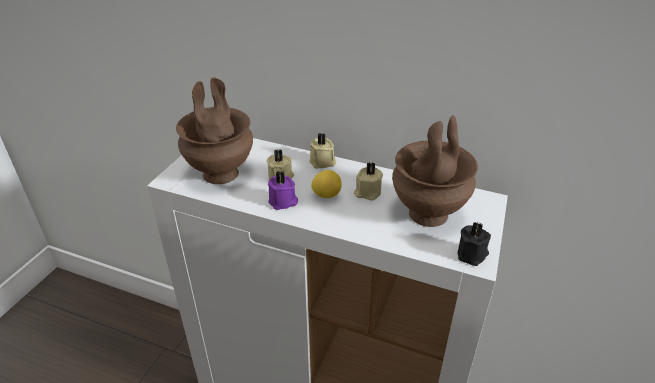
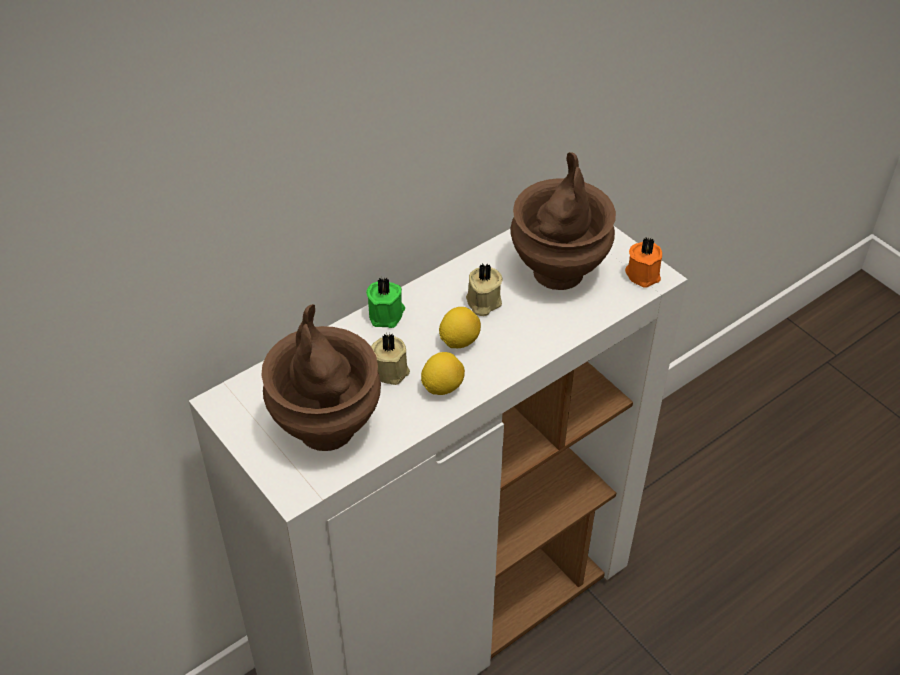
camera: 60 degrees left, 10 degrees up
purple candle [268,170,298,210] -> lemon [421,352,465,395]
beige candle [310,133,336,169] -> green candle [366,277,405,328]
black candle [458,222,491,266] -> orange candle [625,237,662,288]

